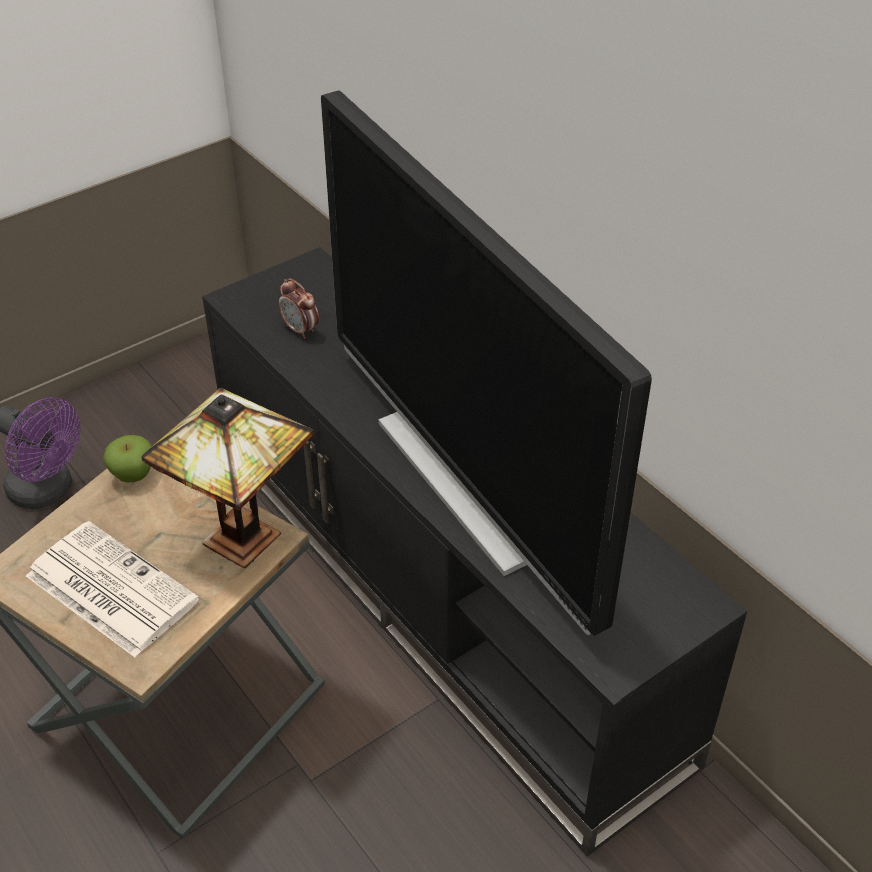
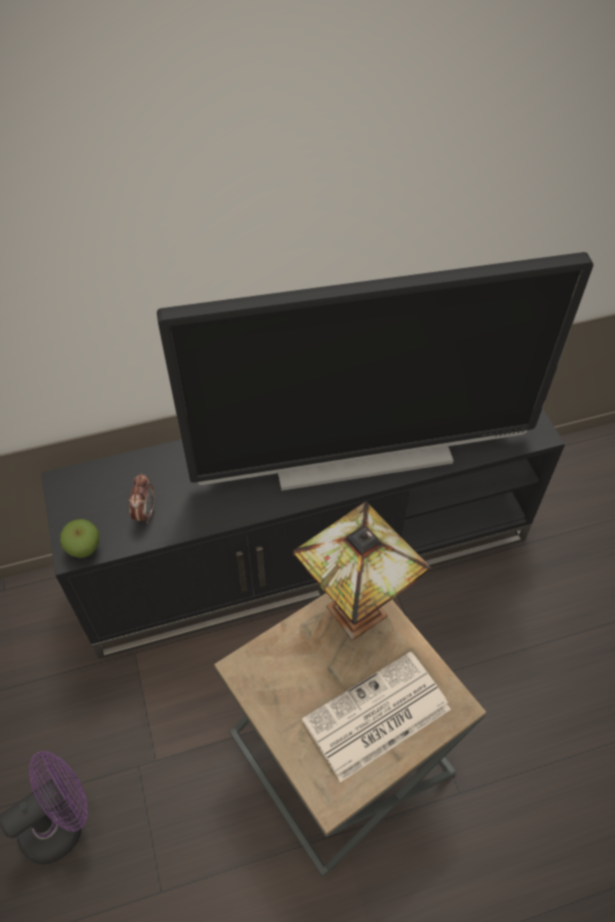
camera: 70 degrees left, 10 degrees up
apple [103,435,152,483] -> apple moved to [60,519,99,558]
alarm clock [279,278,319,339] -> alarm clock turned 60 degrees counterclockwise [129,473,154,524]

